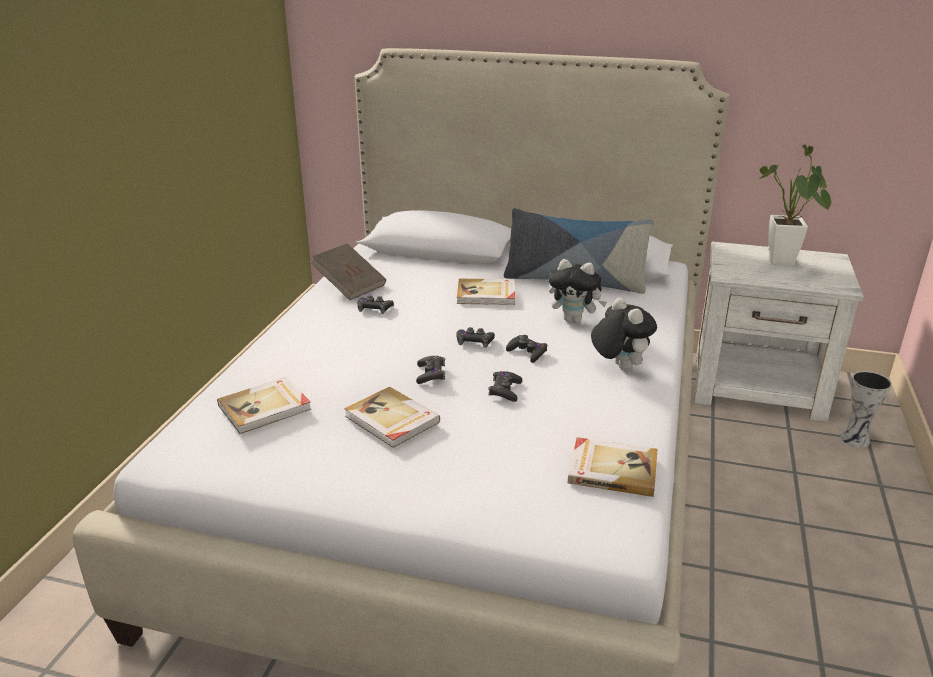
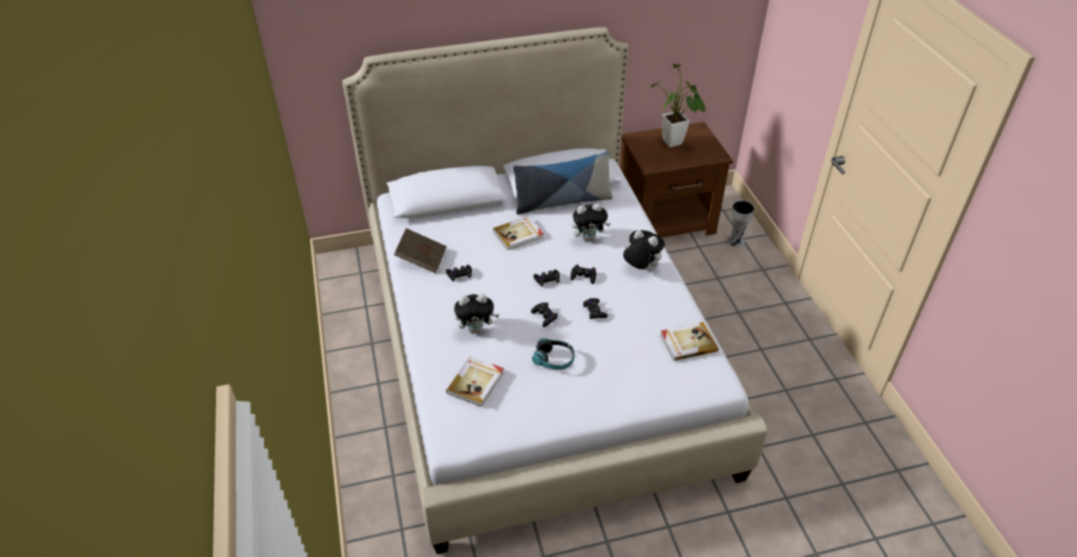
camera: 30 degrees left, 15 degrees up
book [344,387,440,448] -> headphones [532,338,575,370]
white nightstand [694,242,864,422] -> brown nightstand [620,122,733,238]
none -> plush toy [454,294,499,334]

